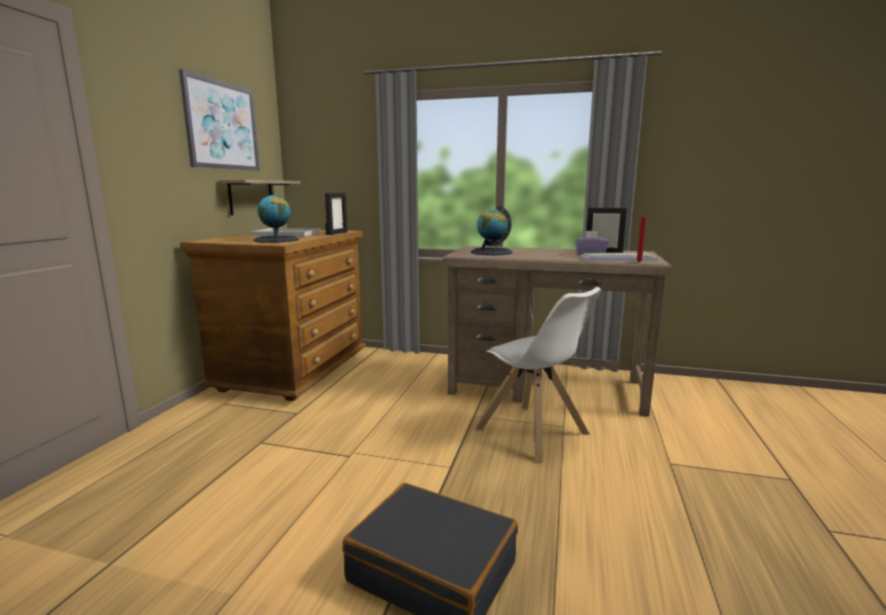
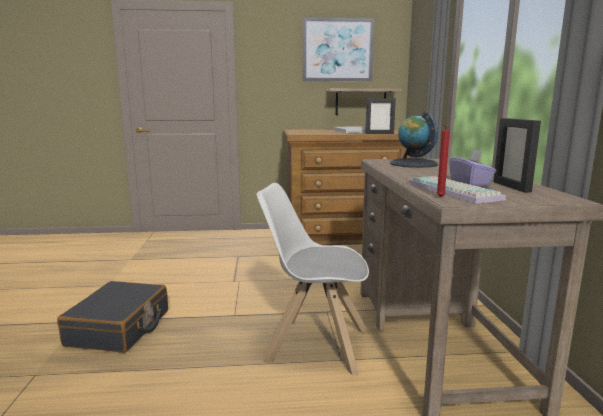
camera: 70 degrees right, 0 degrees up
globe [253,191,299,243] -> none
chair [474,287,601,462] -> chair turned 75 degrees clockwise [256,183,369,375]

